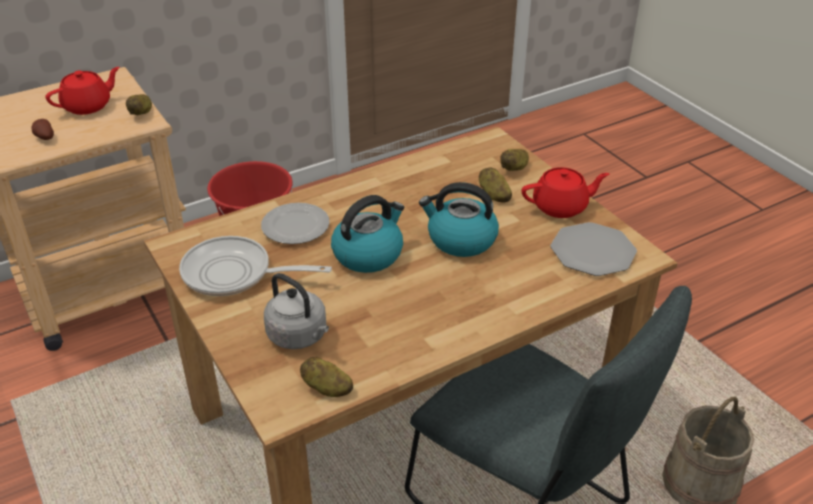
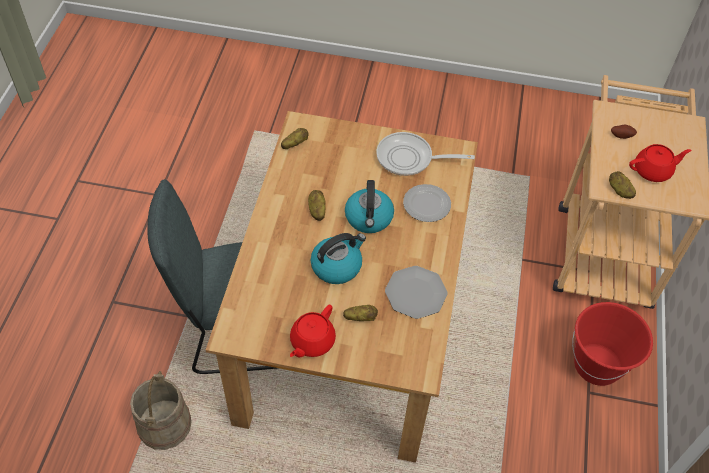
camera: 130 degrees right, 15 degrees up
red teapot [45,67,120,115] -> red teapot turned 105 degrees counterclockwise [629,144,691,182]
frying pan [179,236,332,296] -> frying pan turned 135 degrees counterclockwise [377,132,475,176]
grey kettle [264,273,329,349] -> none
potato [500,149,529,171] -> potato moved to [308,190,326,221]
plate [551,222,637,276] -> plate moved to [385,266,448,319]

